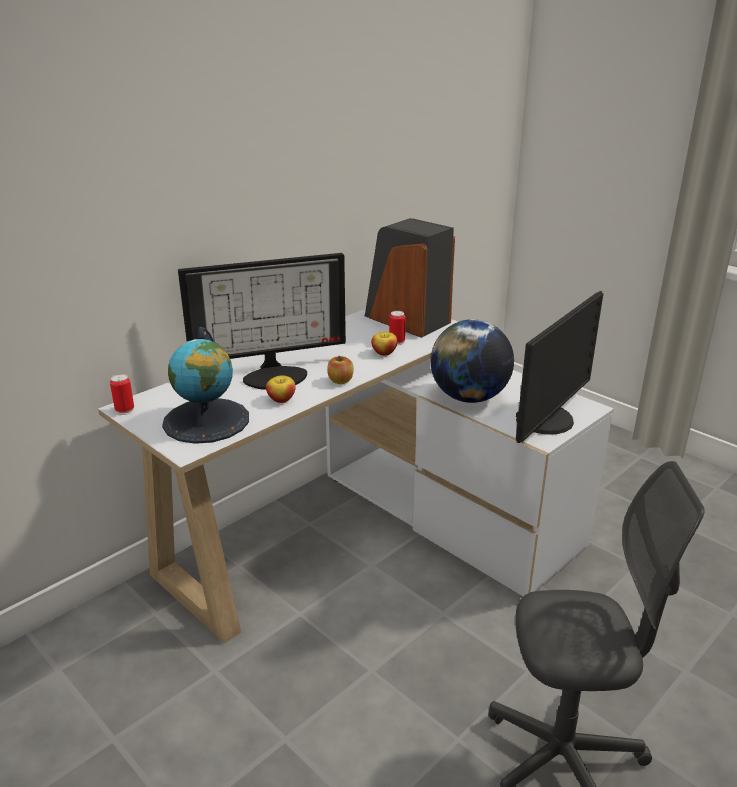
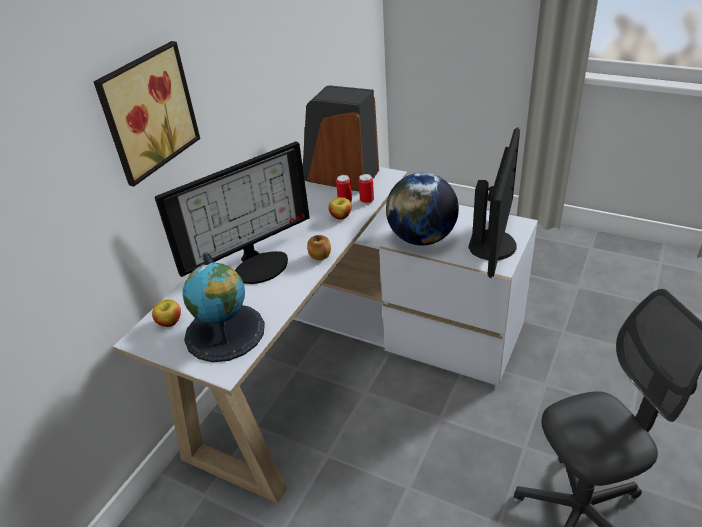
camera: 15 degrees left, 10 degrees up
can [110,374,134,415] -> can moved to [359,174,374,205]
apple [266,375,296,403] -> apple moved to [152,299,181,327]
none -> picture [94,41,200,187]

